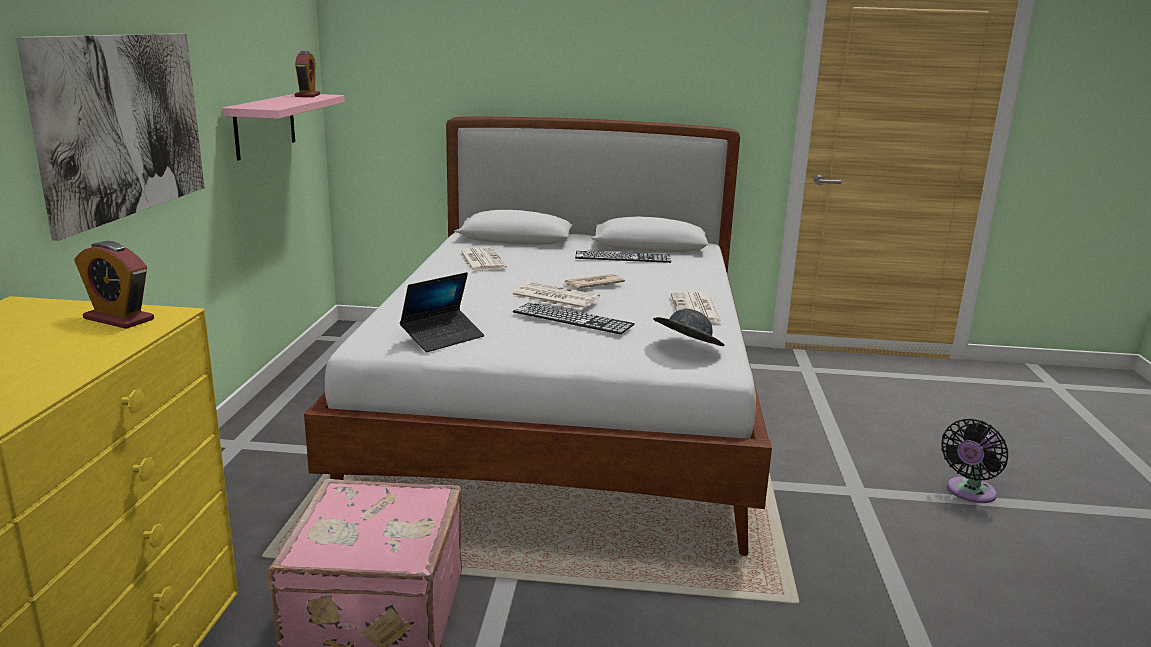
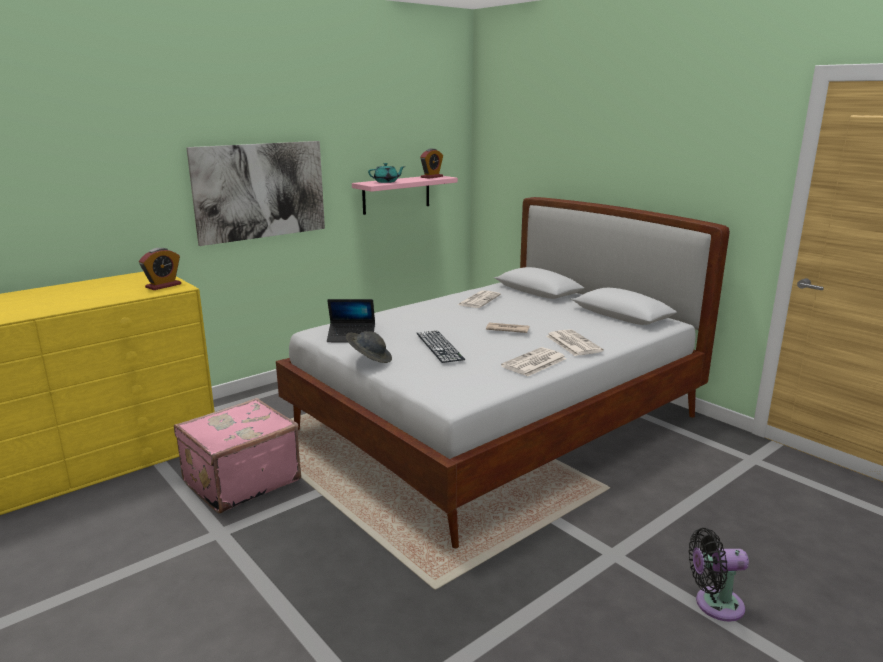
camera: 45 degrees right, 0 degrees up
alarm clock [74,241,154,329] -> alarm clock turned 120 degrees counterclockwise [139,248,181,290]
newspaper [511,282,600,310] -> newspaper moved to [546,329,603,356]
keyboard [575,251,671,263] -> none
grey hat [653,309,725,346] -> grey hat moved to [346,331,392,363]
none -> turquoise teapot [368,163,405,183]

